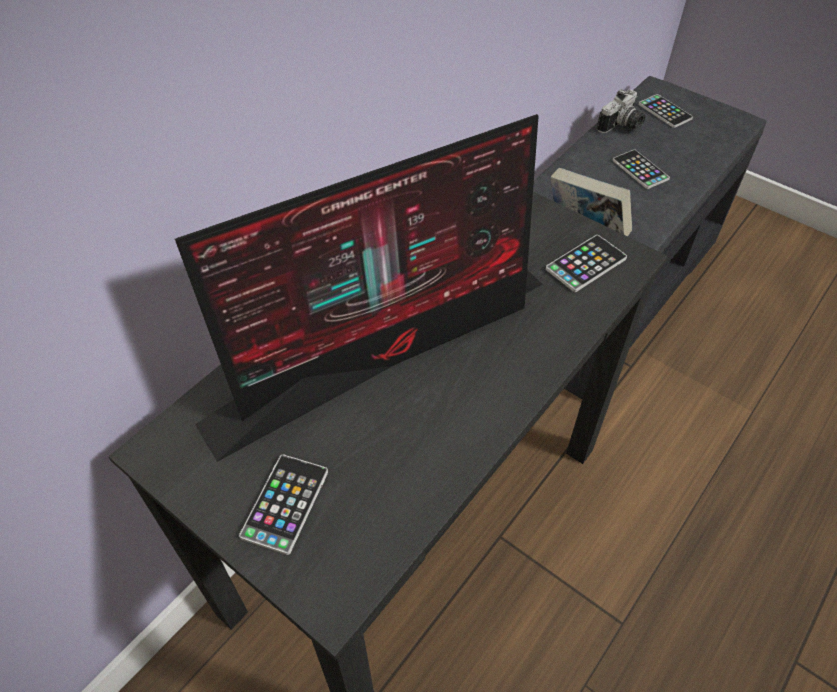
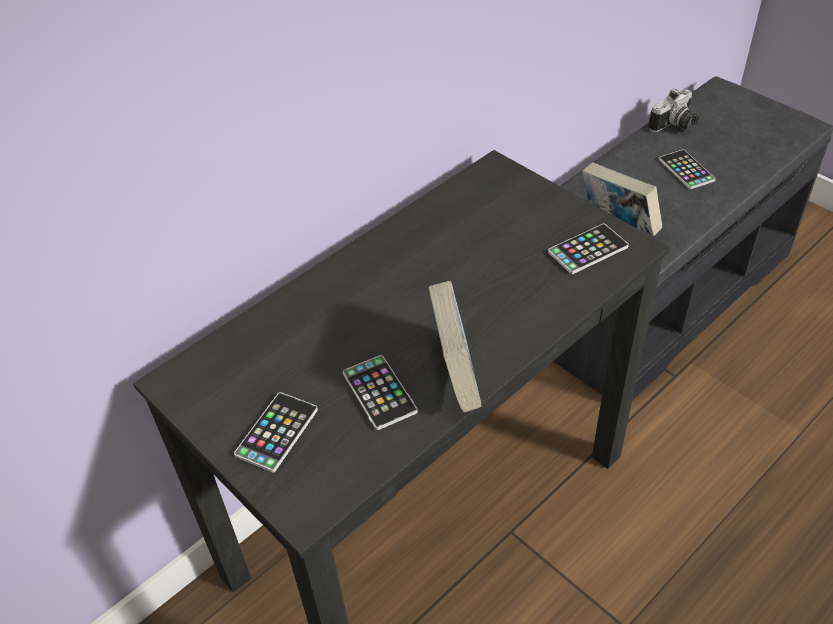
camera: 10 degrees right, 5 degrees down
monitor [175,114,543,462] -> none
phone [638,94,693,128] -> phone moved to [343,355,418,430]
none -> book [429,281,482,412]

